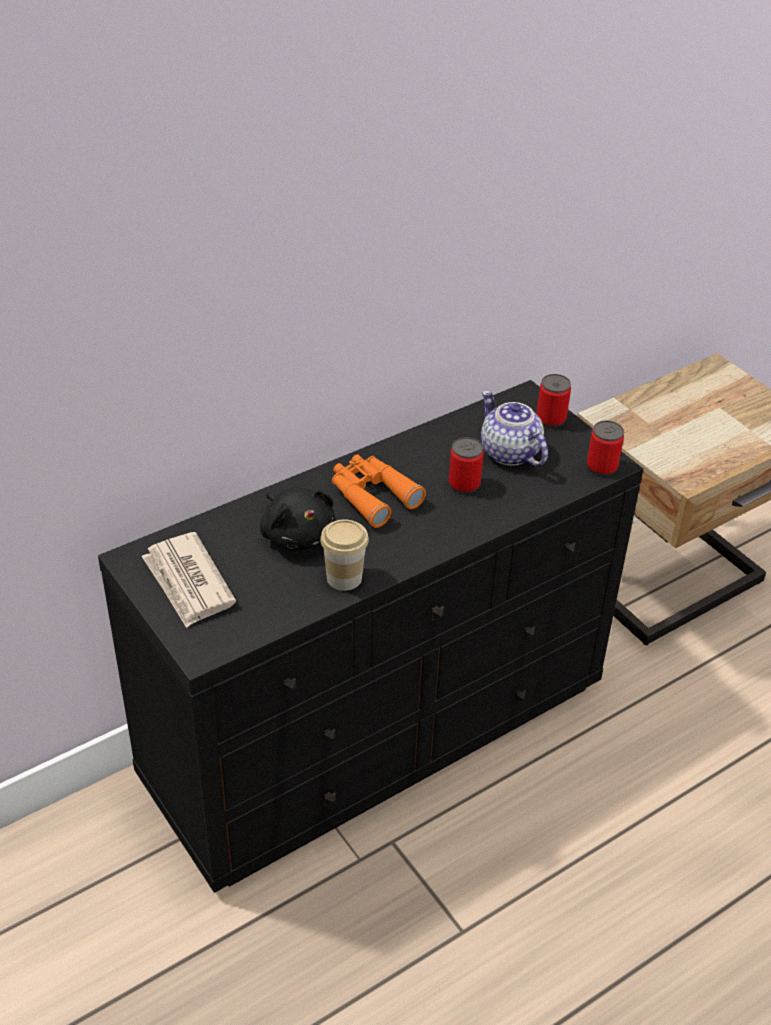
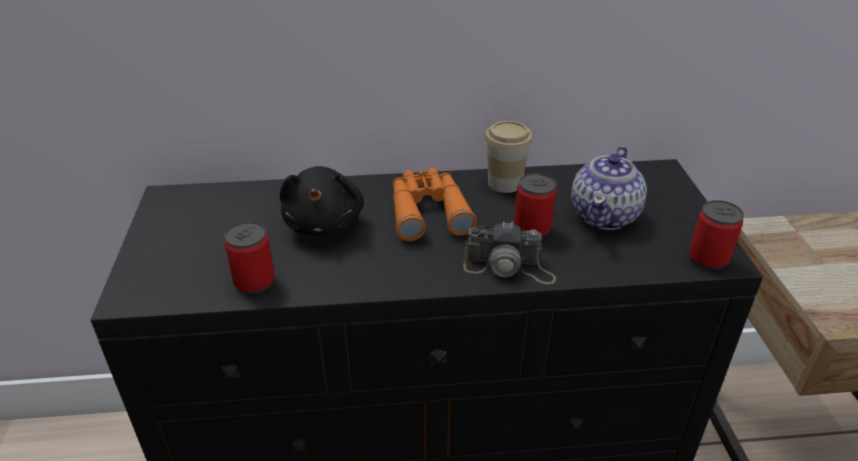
camera: 30 degrees right, 5 degrees down
newspaper [142,532,236,628] -> none
cup [320,519,369,591] -> cup moved to [485,121,533,193]
teapot [481,390,548,466] -> teapot turned 150 degrees counterclockwise [571,146,647,230]
can [537,374,571,427] -> can moved to [224,221,275,294]
none -> camera [463,221,556,284]

